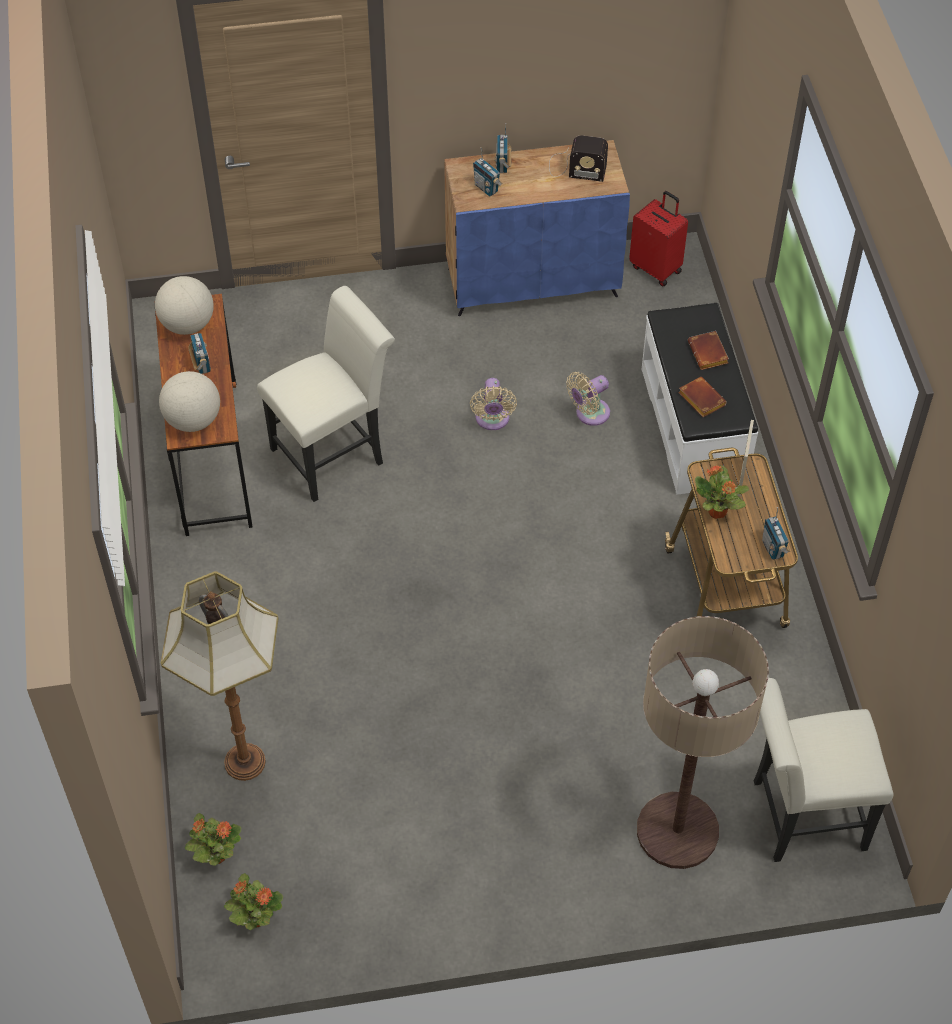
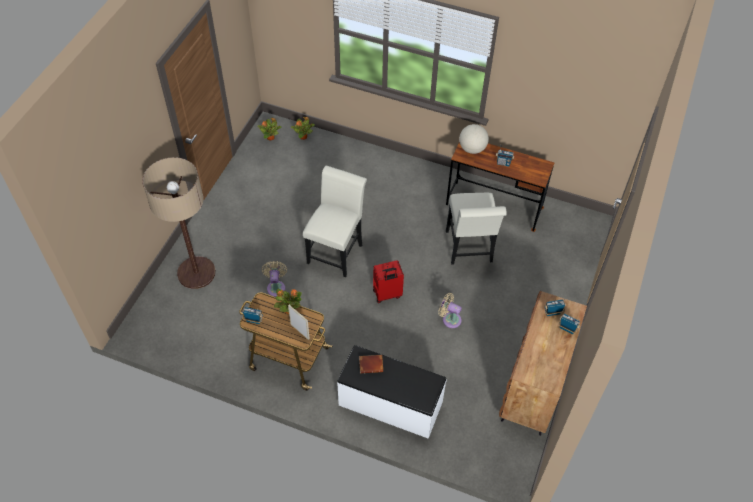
camera: 120 degrees right, 0 degrees up
globe [155,276,214,335] -> none
floor lamp [161,572,279,781] -> none
blue cabinet [444,140,630,316] -> brown cabinet [499,291,587,436]
radio [549,135,608,182] -> none
beige fan [566,372,610,426] -> beige fan moved to [262,261,287,297]
red suitcase [629,191,688,286] -> red suitcase moved to [373,260,404,303]
brown book [688,331,729,370] -> none
white chair [754,678,893,862] -> white chair moved to [303,166,367,277]

